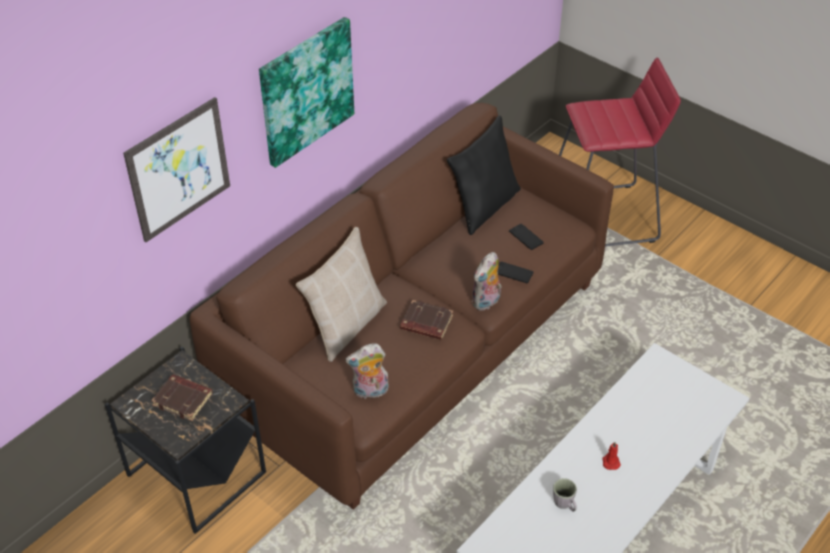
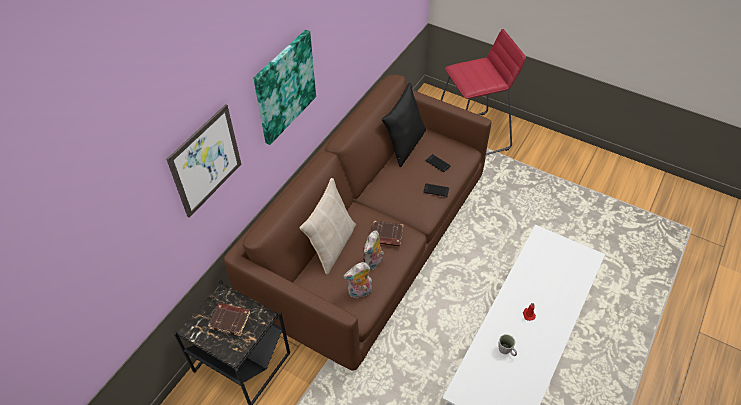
camera: 10 degrees left, 5 degrees up
plush toy [472,252,502,311] -> plush toy moved to [363,231,384,270]

